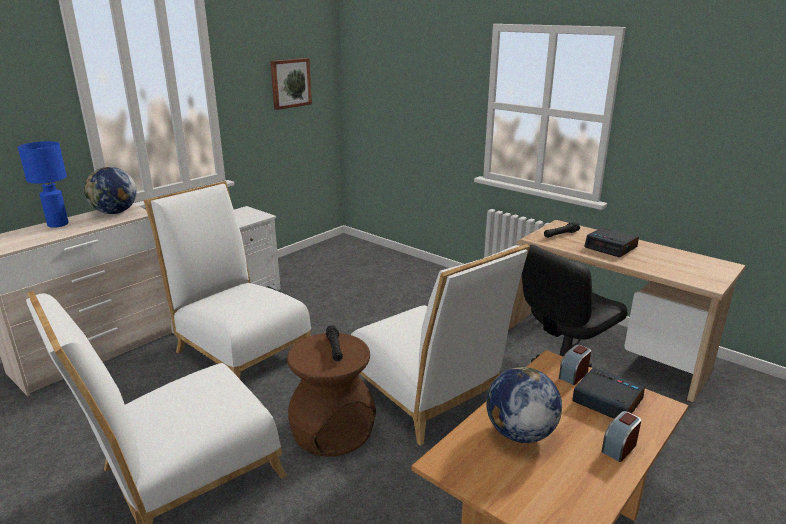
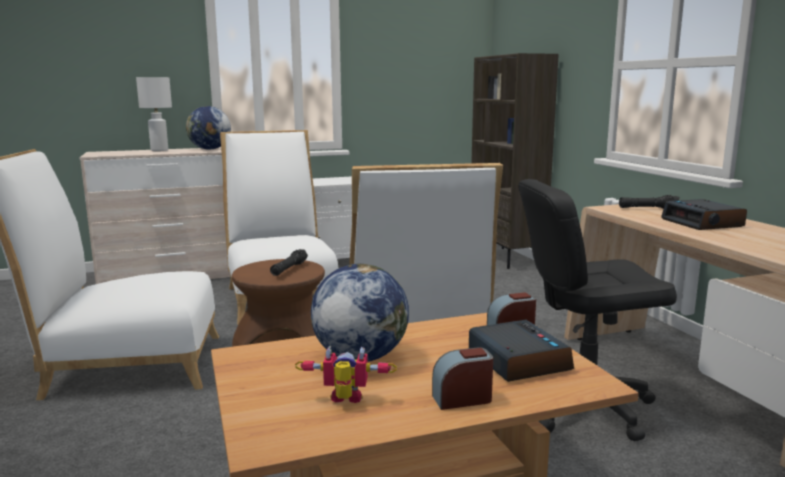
camera: 30 degrees right, 10 degrees down
blue table lamp [18,141,69,228] -> white table lamp [136,77,172,151]
picture [270,58,312,110] -> none
none -> toy robot [295,346,397,403]
none -> brown bookcase [471,53,559,269]

